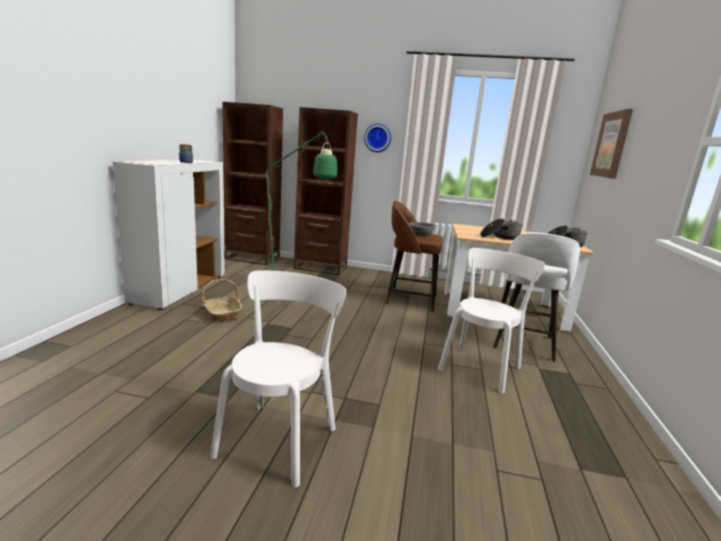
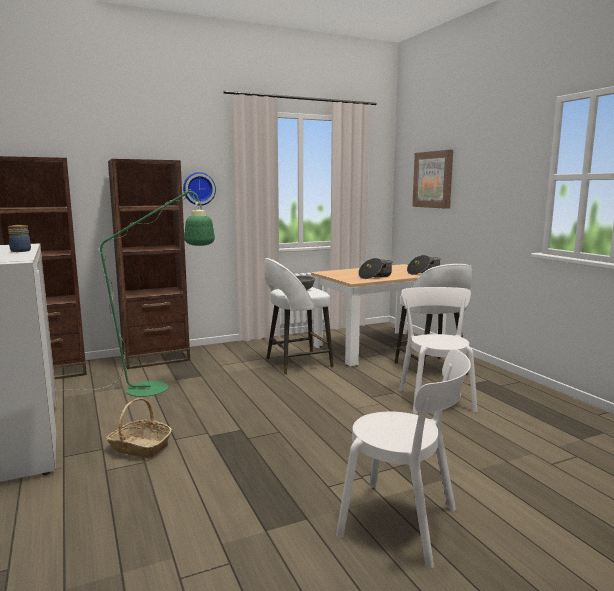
camera: 35 degrees left, 5 degrees down
white chair [210,270,346,487] -> white chair turned 135 degrees clockwise [336,349,471,568]
brown stool [385,201,443,312] -> white stool [264,258,334,375]

